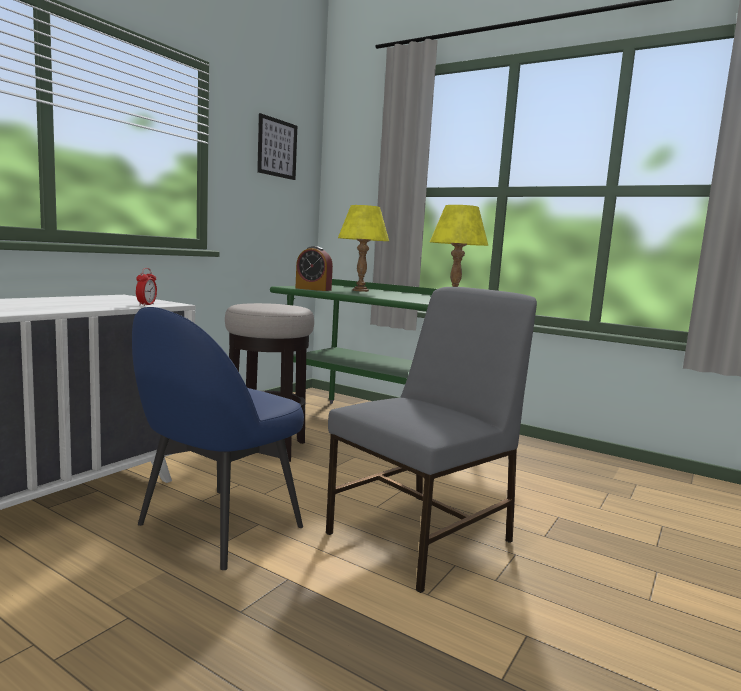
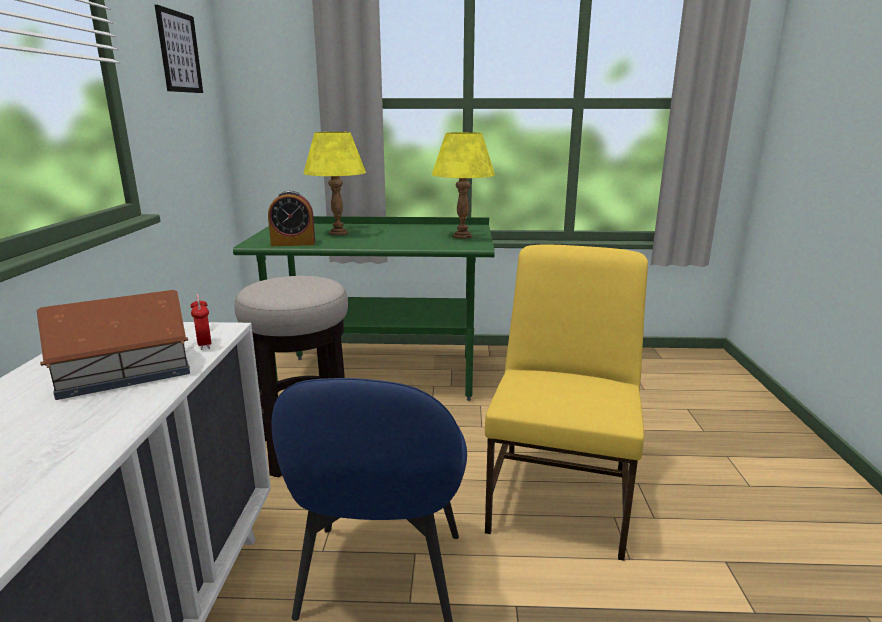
camera: 30 degrees left, 10 degrees up
grey chair [326,287,537,593] -> yellow chair [485,245,648,561]
none -> toy house [37,290,190,400]

